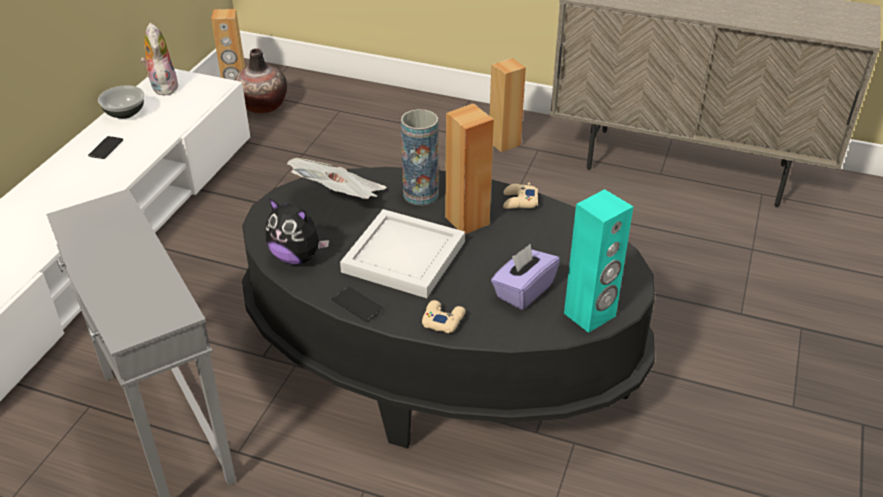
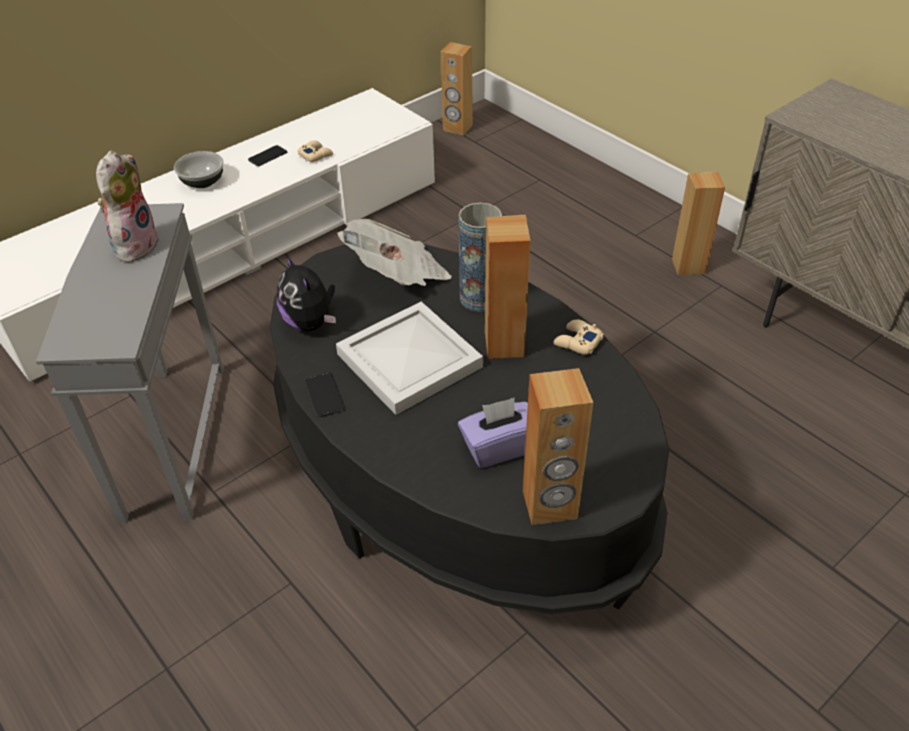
camera: 30 degrees right, 5 degrees up
bowl [98,85,144,119] -> bowl moved to [174,151,223,188]
plush toy [140,23,179,96] -> plush toy moved to [96,150,160,263]
vase [235,48,287,113] -> none
beige game controller [422,300,465,333] -> beige game controller moved to [297,140,333,162]
turquoise speaker [564,189,633,333] -> brown speaker [523,368,593,525]

